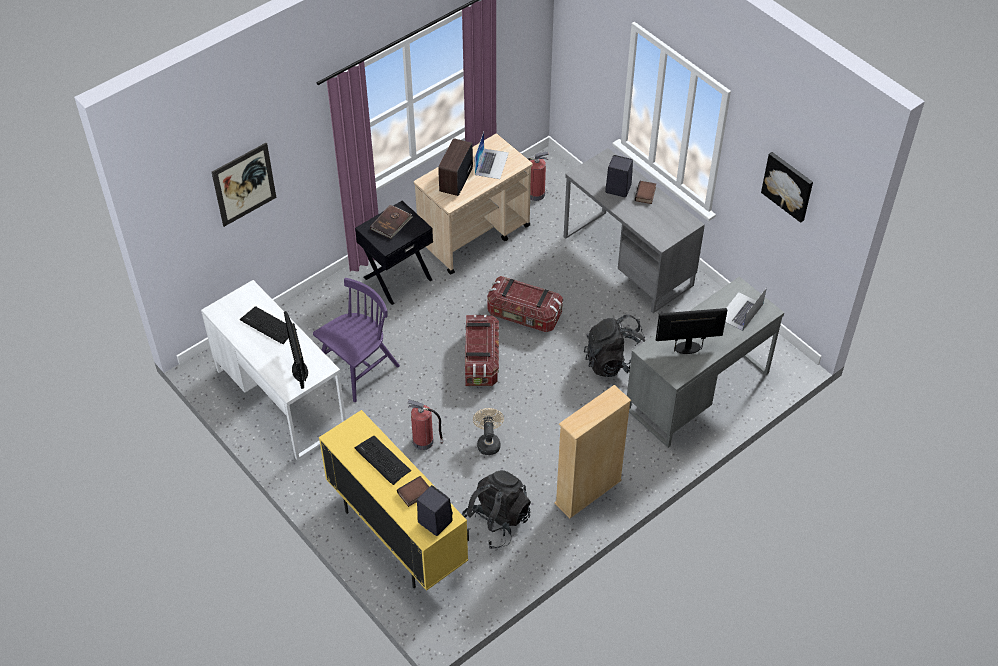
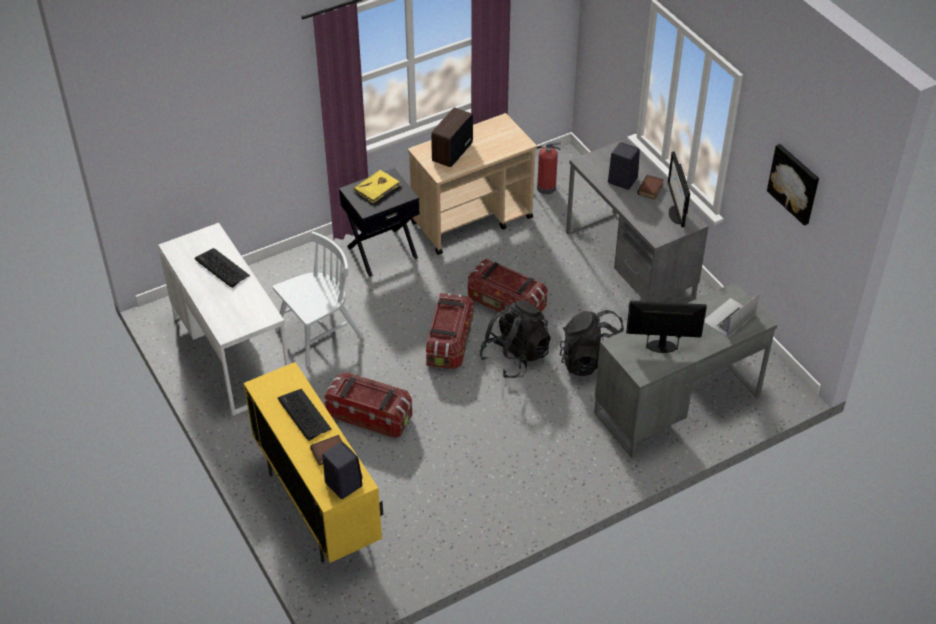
camera: 10 degrees right, 5 degrees down
picture [212,143,276,227] -> none
monitor [284,311,308,389] -> monitor moved to [668,151,690,227]
purple chair [313,278,400,402] -> white chair [273,232,363,367]
brown book [370,205,413,239] -> yellow book [354,170,401,203]
fire extinguisher [408,399,444,450] -> storage box [324,372,412,438]
black backpack [462,470,531,549] -> black backpack moved to [479,300,551,378]
beige fan [473,408,504,455] -> none
laptop [475,132,509,179] -> none
beige bookcase [554,385,631,518] -> none

